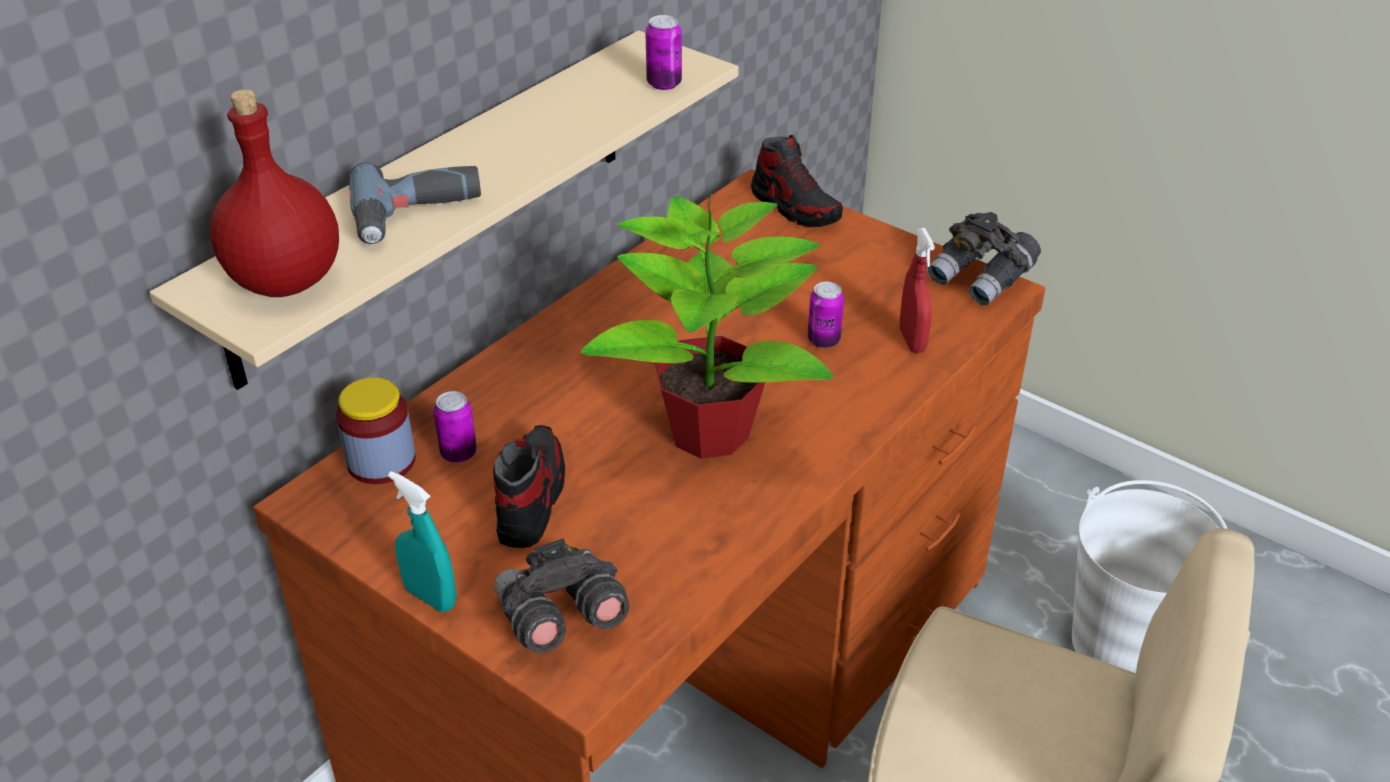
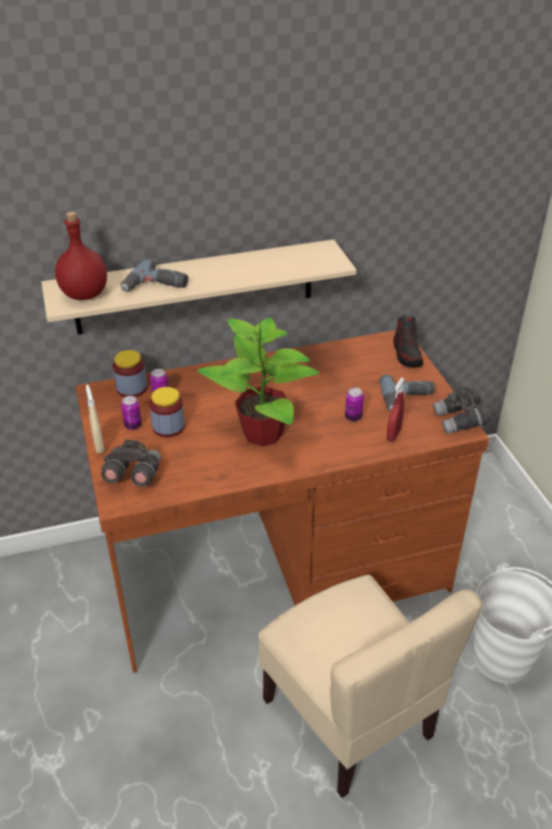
camera: 35 degrees right, 0 degrees up
turquoise spray bottle [388,471,456,612] -> beige spray bottle [86,385,105,454]
shoe [493,425,565,548] -> jar [150,387,185,437]
can [645,15,682,90] -> can moved to [121,396,142,430]
none -> power drill [379,375,435,411]

